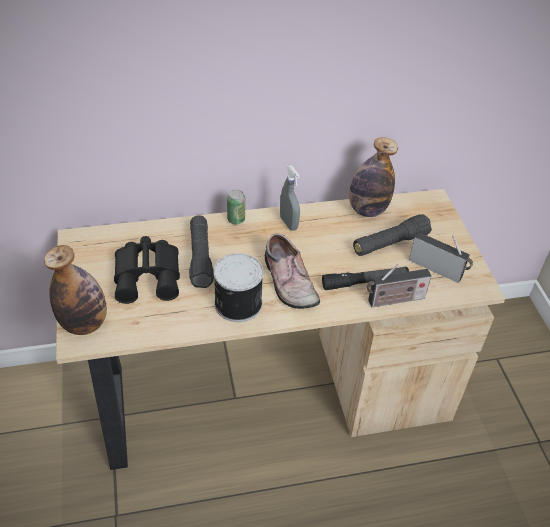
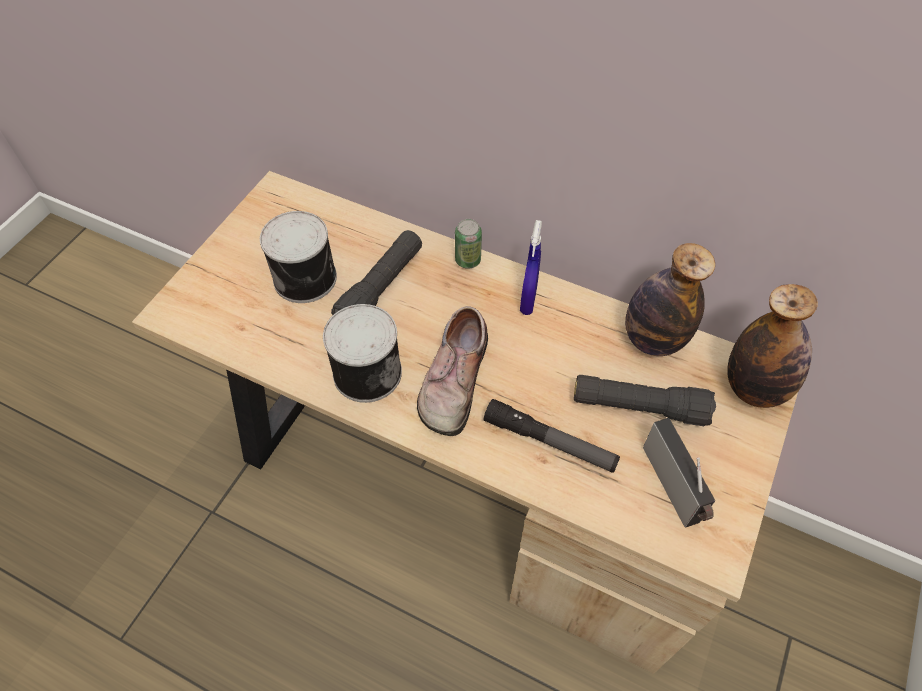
camera: 40 degrees right, 10 degrees up
bottle [44,245,107,335] -> bottle moved to [727,284,818,408]
black binoculars [114,236,180,304] -> can [260,211,337,303]
grey spray bottle [280,165,300,231] -> blue spray bottle [520,220,542,315]
radio [366,264,431,307] -> none

